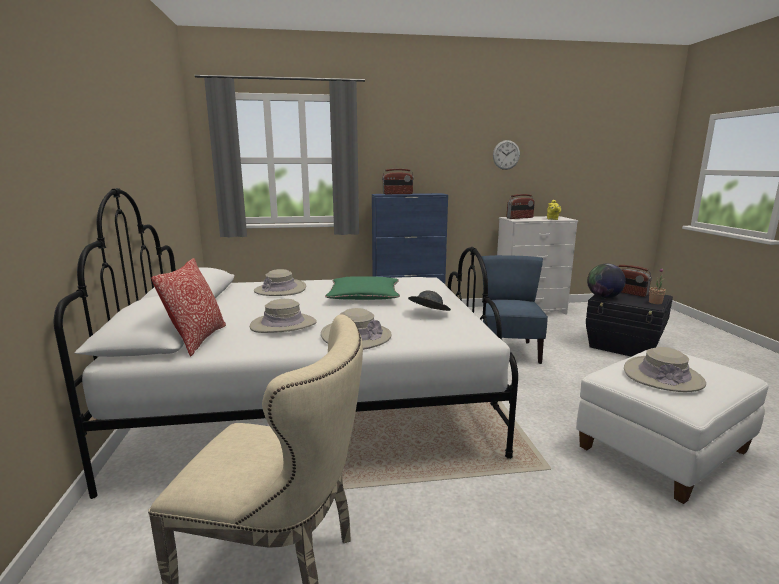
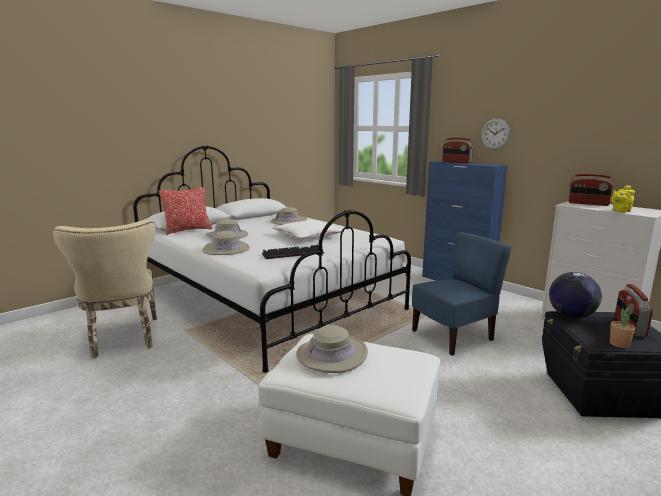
camera: 55 degrees right, 0 degrees up
green pillow [325,276,400,300] -> white pillow [273,220,344,239]
grey hat [408,290,451,311] -> keyboard [262,245,324,259]
wall clock [493,140,520,170] -> wall clock moved to [481,118,510,150]

